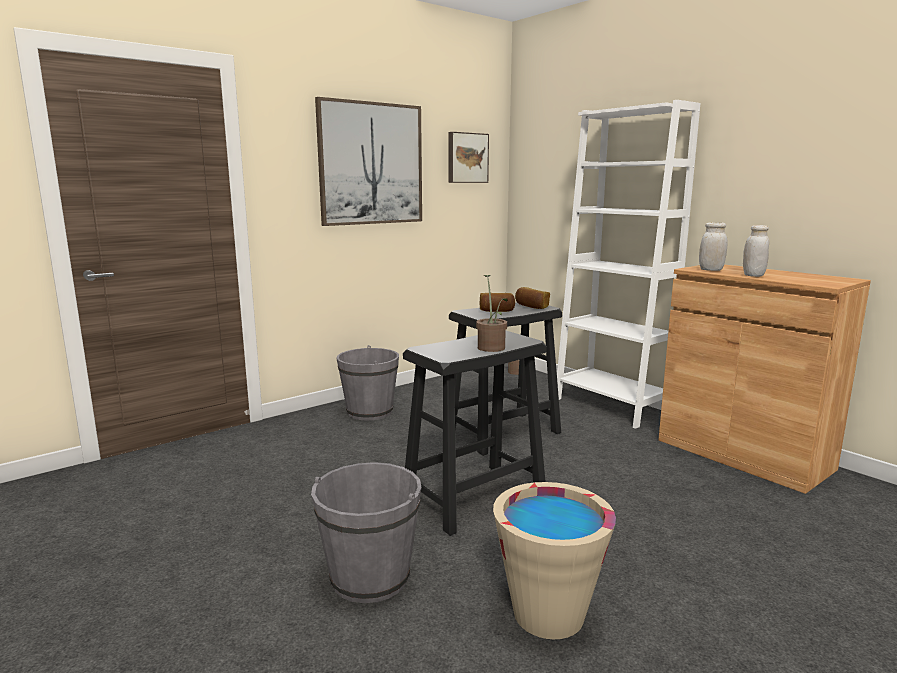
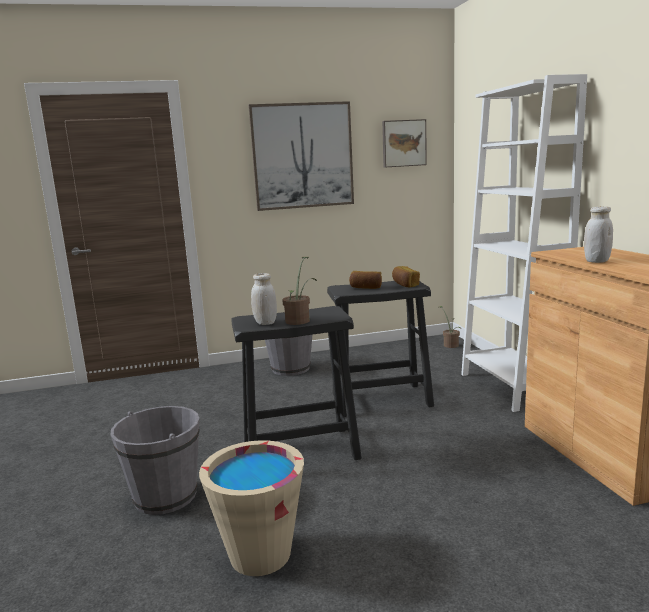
camera: 25 degrees right, 0 degrees up
white jar [699,222,728,271] -> white jar moved to [251,273,277,325]

